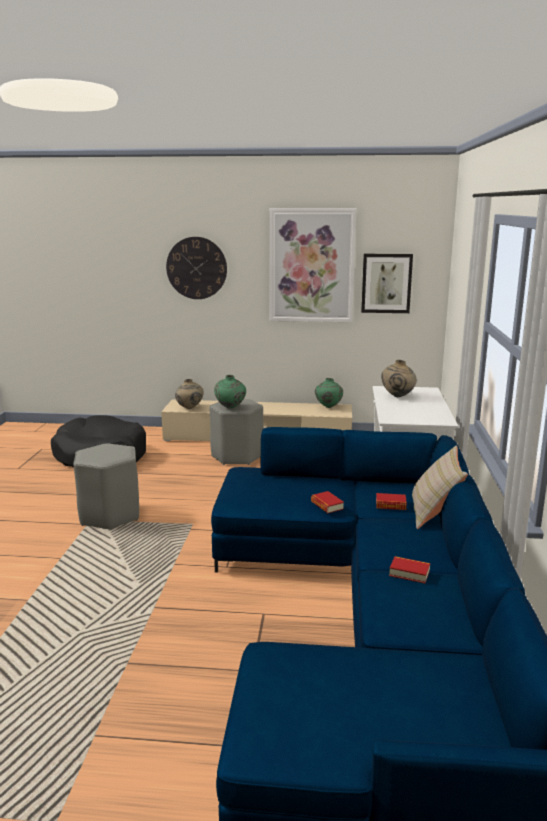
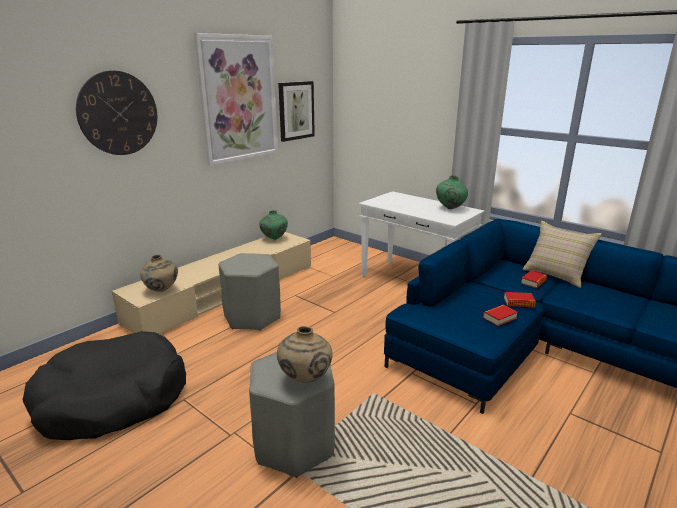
camera: 55 degrees left, 5 degrees up
green vase [214,375,246,408] -> green vase moved to [436,175,468,209]
beige vase [381,360,417,397] -> beige vase moved to [277,326,333,383]
book [389,556,430,584] -> book moved to [483,305,518,326]

